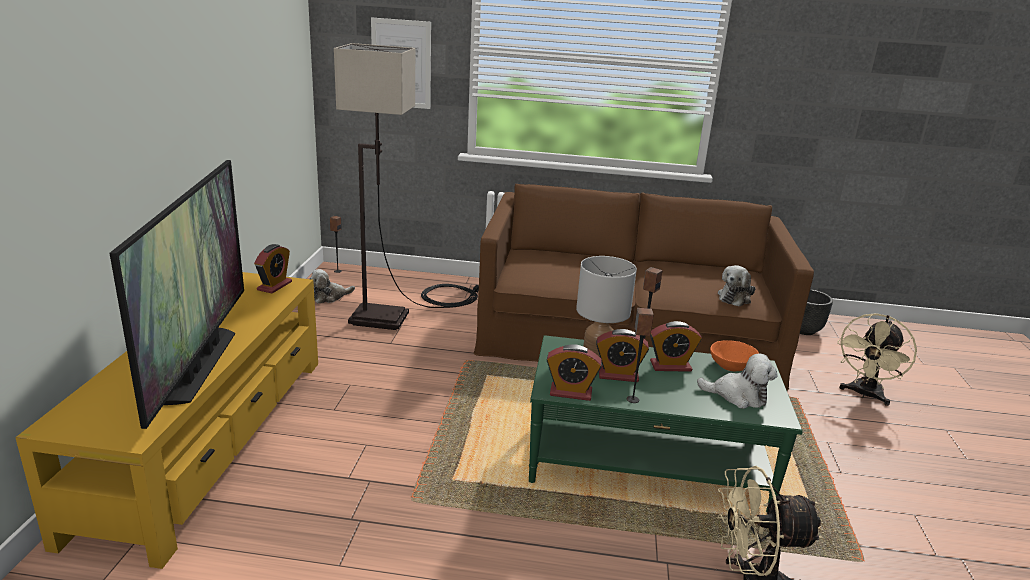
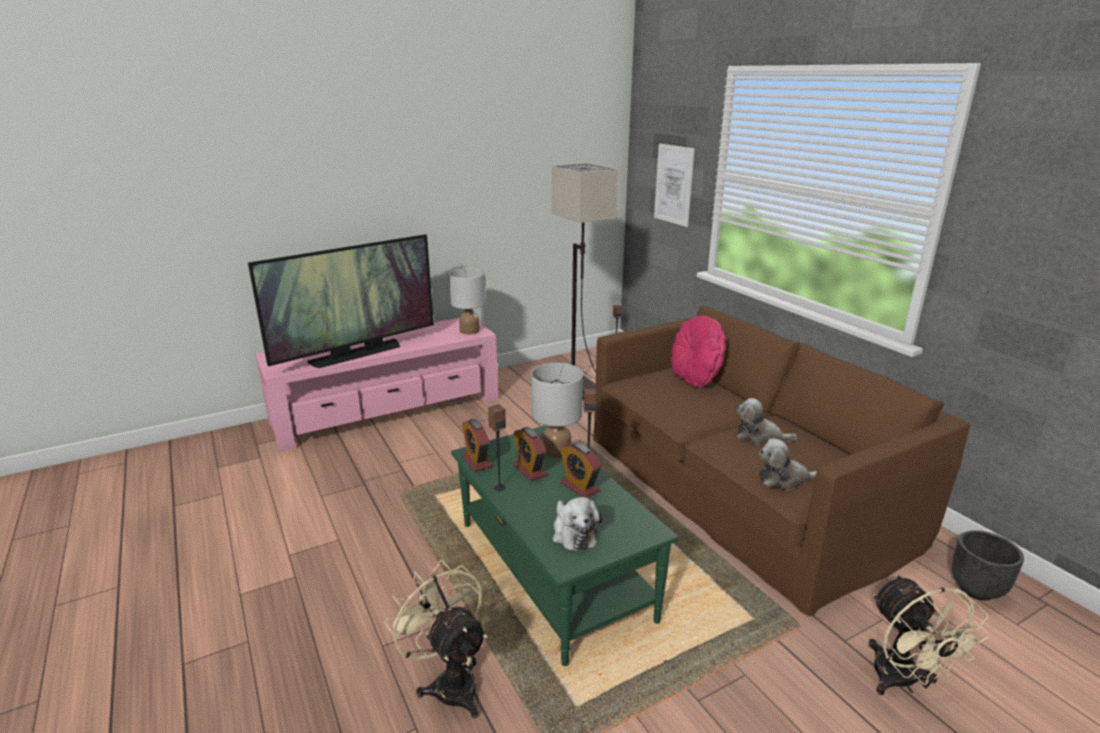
camera: 55 degrees right, 0 degrees up
yellow tv stand [15,272,318,569] -> pink tv stand [255,318,498,452]
alarm clock [254,244,292,293] -> grey table lamp [449,268,486,334]
plush toy [309,269,355,304] -> plush toy moved to [736,398,797,444]
orange bowl [710,340,759,371] -> none
beige fan [837,313,917,406] -> beige fan turned 105 degrees counterclockwise [868,574,990,695]
none -> pink pillow [671,316,726,388]

